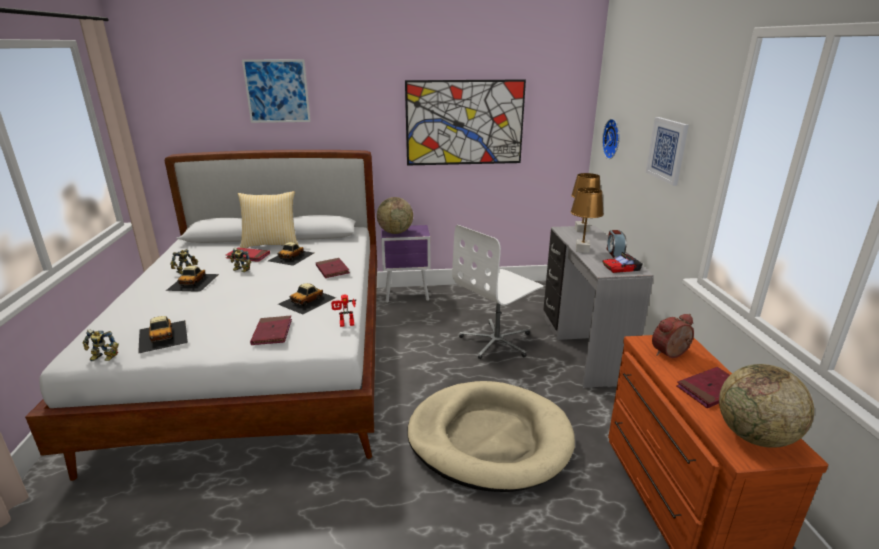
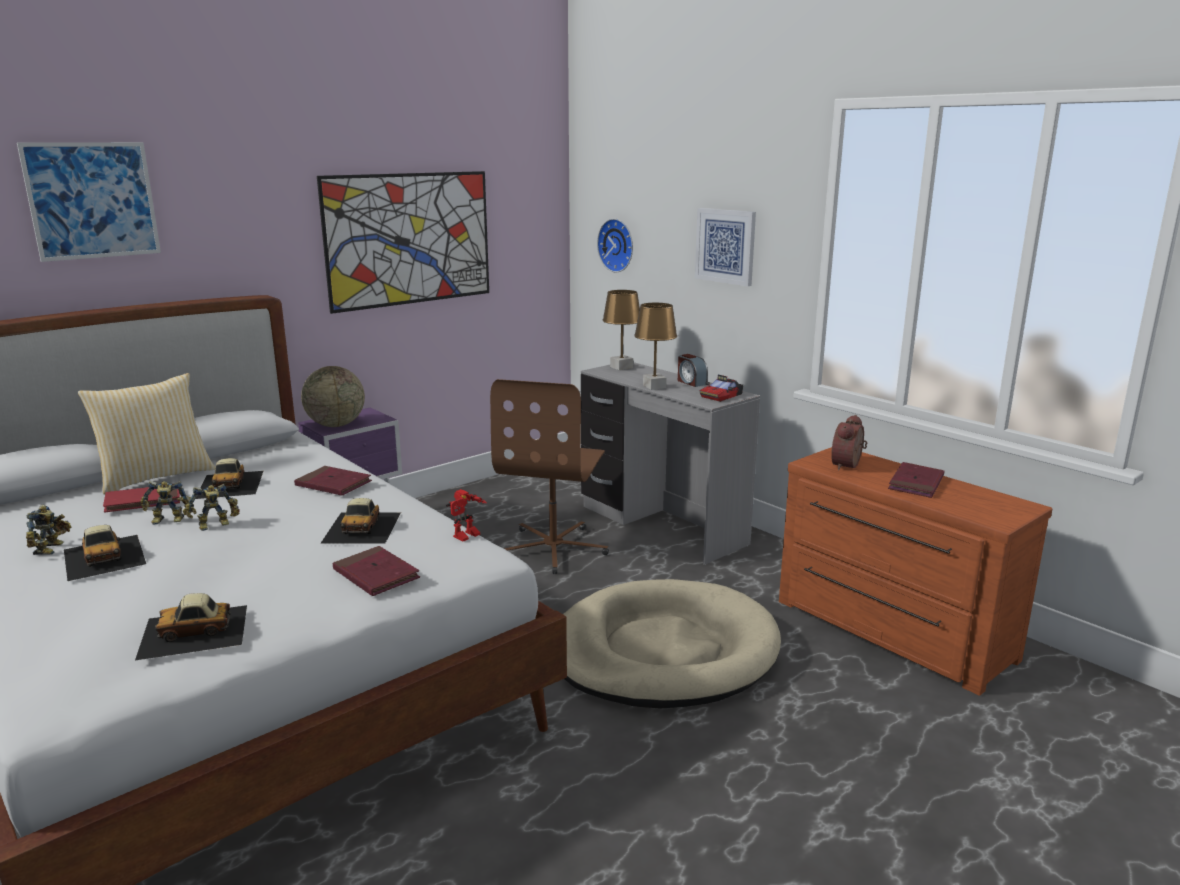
camera: 35 degrees left, 5 degrees down
toy robot [83,329,119,361] -> toy robot moved to [185,484,240,531]
toy car [138,316,188,354] -> toy car turned 135 degrees clockwise [135,593,247,660]
white office chair [452,225,544,359] -> brown office chair [490,379,609,574]
globe [719,364,814,448] -> none

